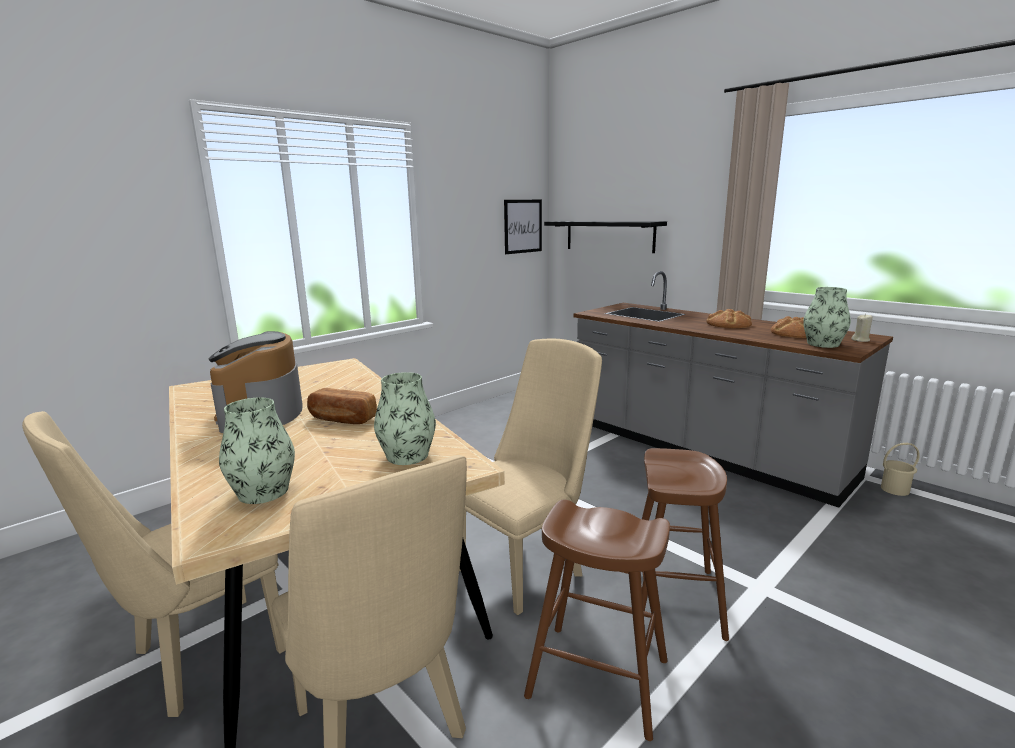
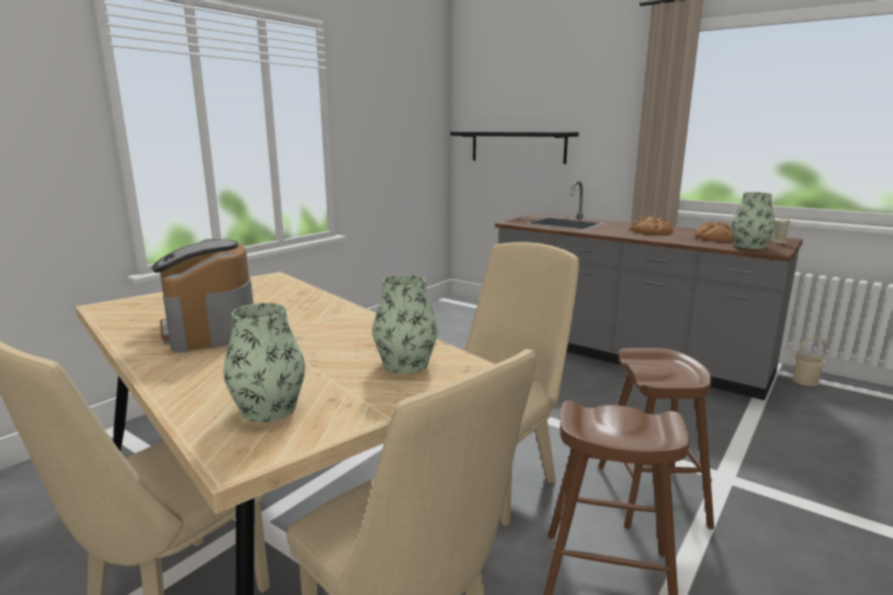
camera: 10 degrees left, 0 degrees up
bread [307,388,377,424] -> none
picture [504,200,542,254] -> none

